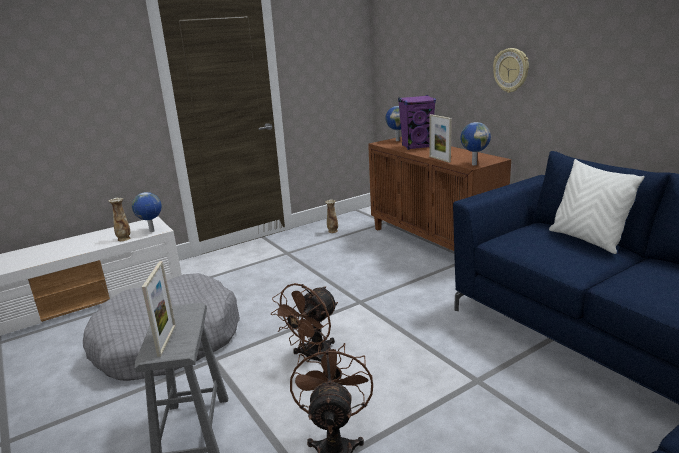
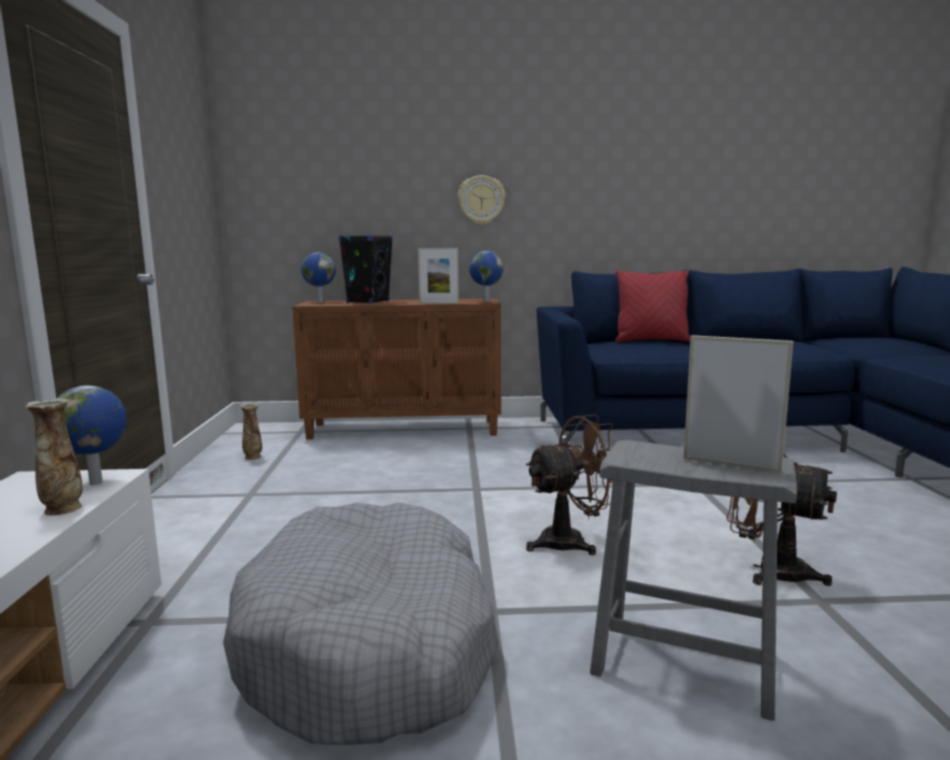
camera: 60 degrees left, 10 degrees down
brown fan [271,283,338,362] -> brown fan turned 90 degrees counterclockwise [526,415,613,555]
purple speaker [398,95,436,150] -> black speaker [339,235,393,304]
white pillow [549,159,645,254] -> red pillow [615,270,690,343]

